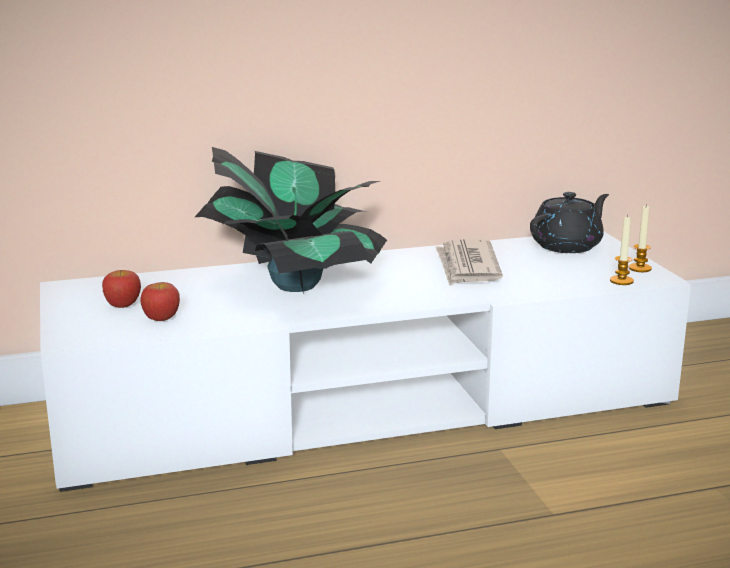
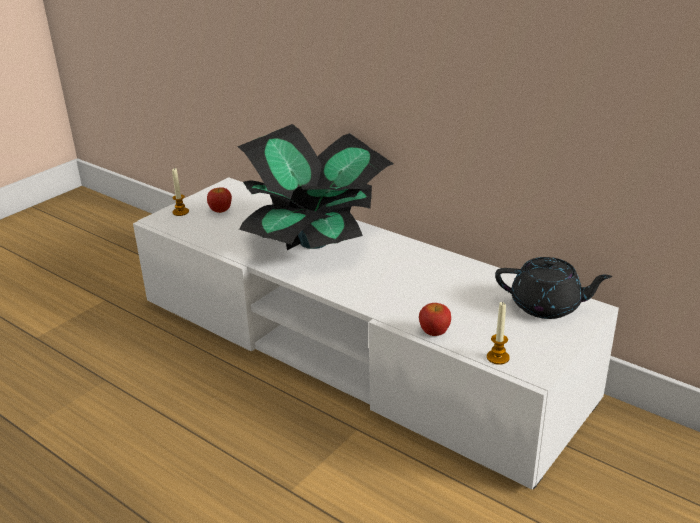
camera: 55 degrees right, 10 degrees up
apple [140,282,180,321] -> apple moved to [419,303,451,336]
newspaper [436,239,503,286] -> none
candle [629,204,652,272] -> candle moved to [172,168,189,216]

